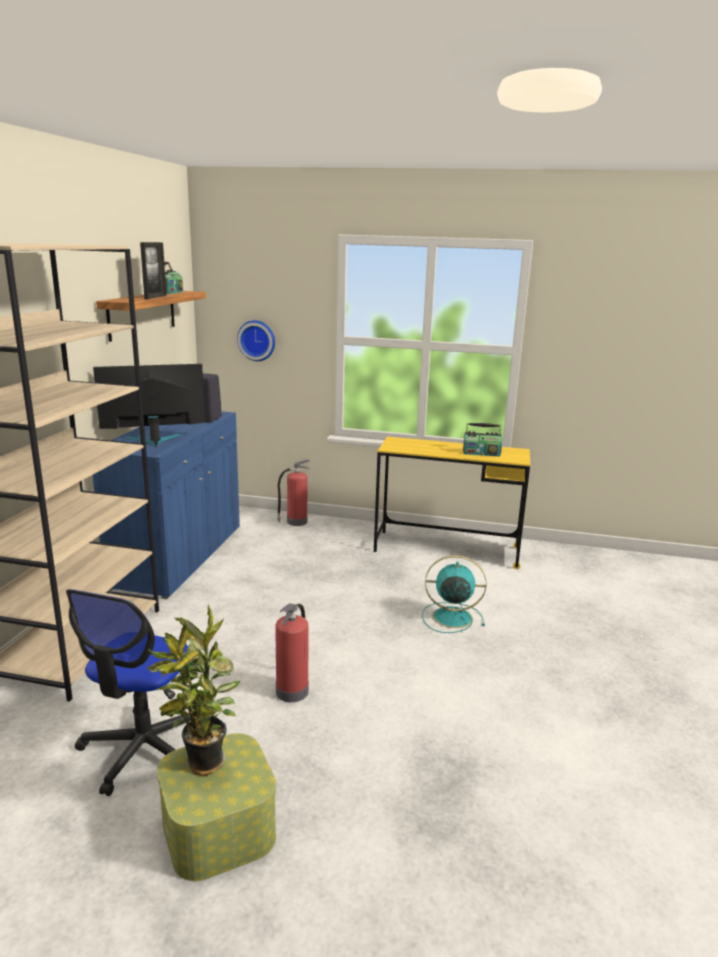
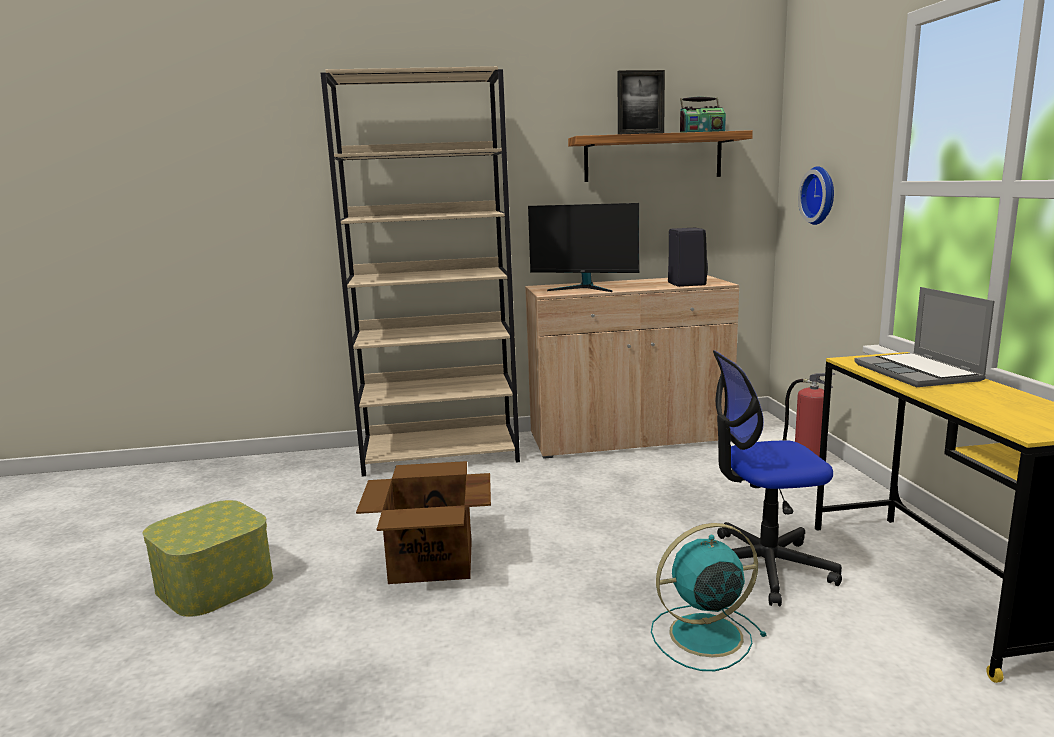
camera: 70 degrees right, 5 degrees down
office chair [66,589,194,796] -> office chair moved to [713,350,842,606]
monitor [93,364,205,447] -> monitor turned 150 degrees clockwise [528,203,640,292]
blue cabinet [93,411,240,599] -> beige cabinet [525,275,739,459]
potted plant [146,604,241,776] -> none
fire extinguisher [275,603,309,702] -> cardboard box [356,461,491,584]
turquoise fan [422,555,487,633] -> turquoise fan turned 90 degrees counterclockwise [651,523,767,671]
radio [463,423,502,457] -> none
none -> laptop [854,287,994,387]

